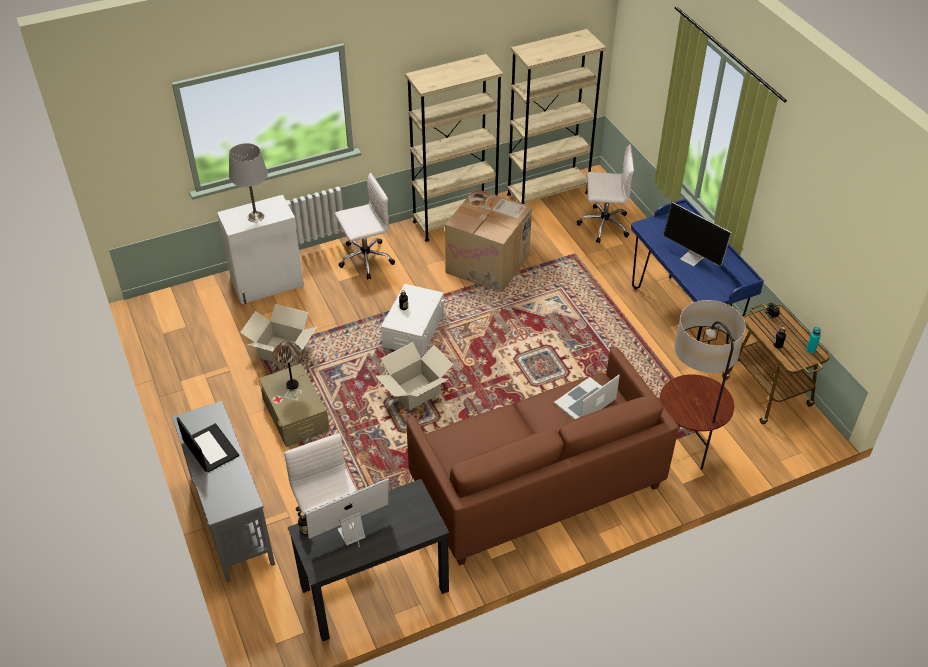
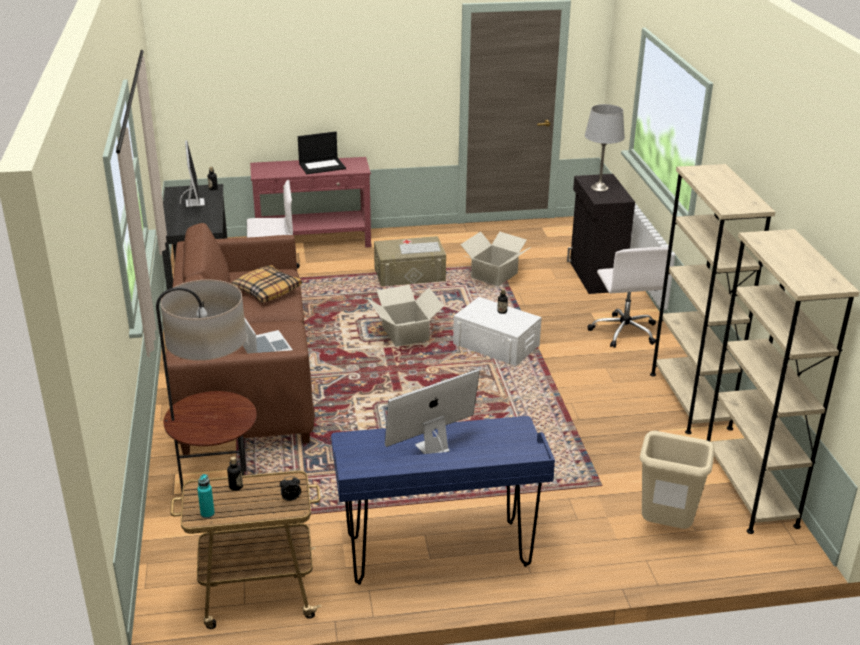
camera: 105 degrees right, 15 degrees down
grey console table [172,401,275,583] -> red console table [250,157,371,248]
white cabinet [217,195,304,304] -> black cabinet [567,174,635,294]
table lamp [273,341,301,390] -> keyboard [399,242,441,254]
cardboard box [445,189,532,292] -> none
white office chair [577,144,634,243] -> beige trash can [640,431,714,529]
none -> pillow [231,265,301,303]

